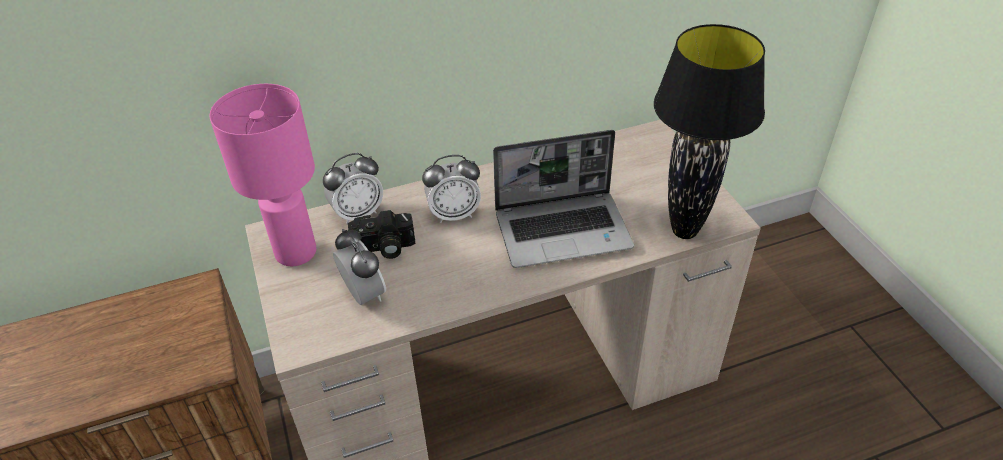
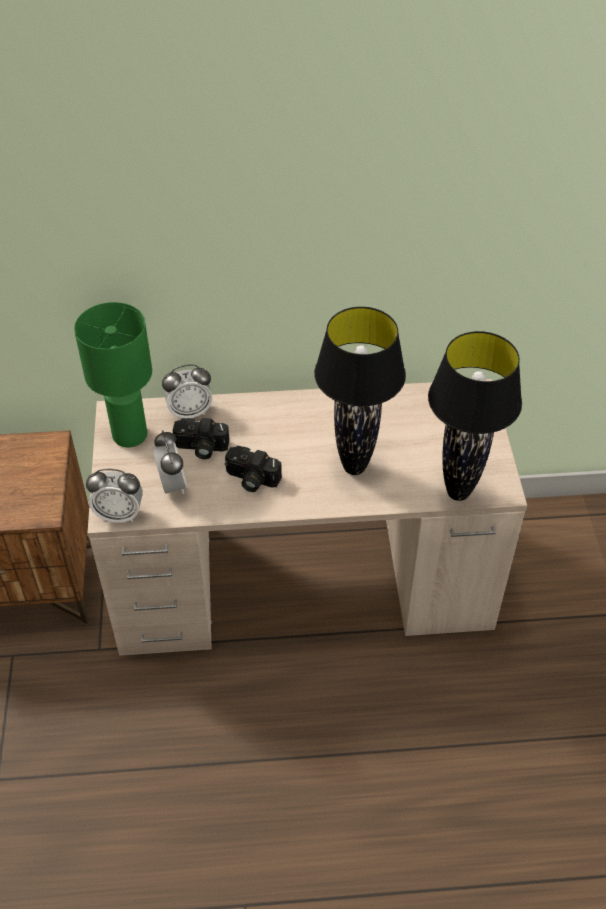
camera: 15 degrees right, 5 degrees up
pink table lamp [209,84,317,266] -> green table lamp [74,302,152,447]
alarm clock [422,155,481,223] -> alarm clock moved to [86,469,143,523]
laptop [493,130,634,268] -> black table lamp [314,307,406,475]
none -> camera [225,446,282,492]

